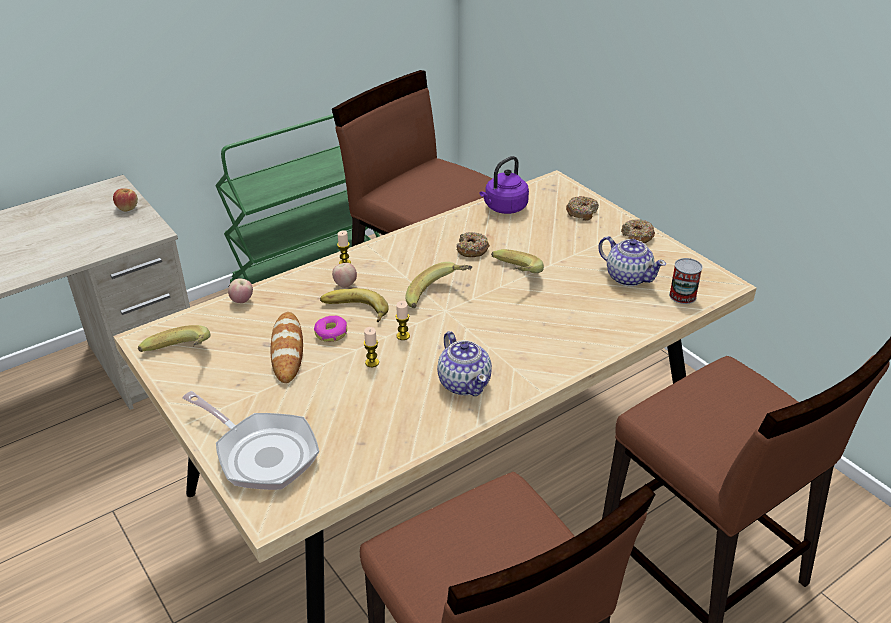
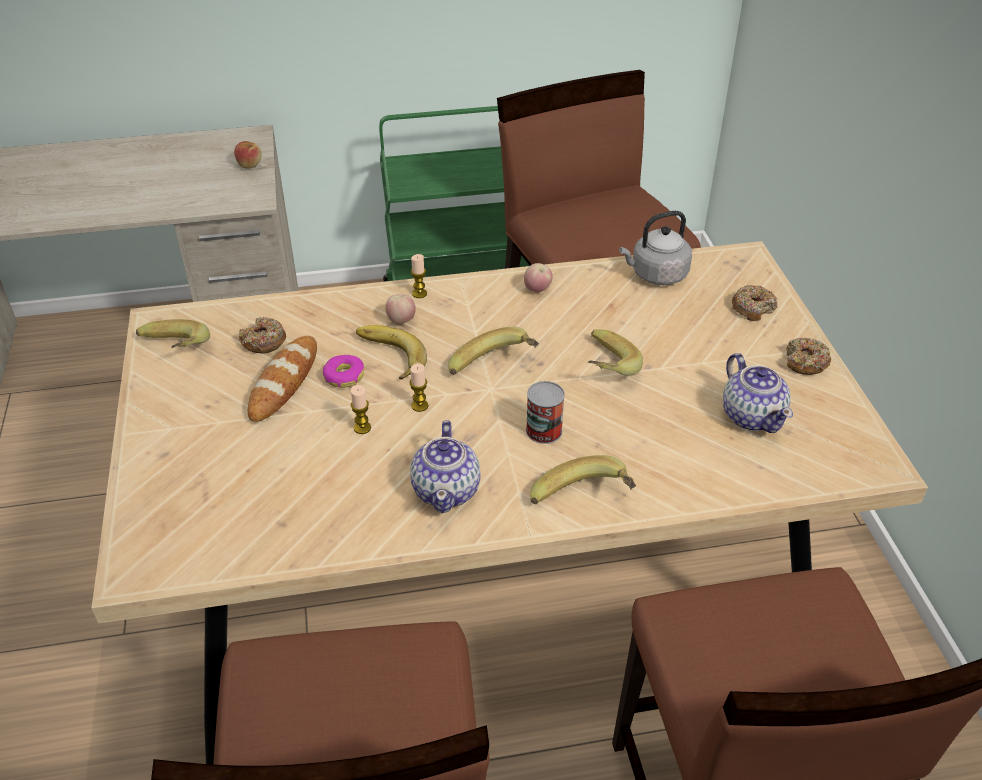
camera: 25 degrees right, 5 degrees up
frying pan [183,391,319,490] -> none
apple [228,278,253,303] -> apple moved to [524,263,553,292]
donut [456,232,490,257] -> donut moved to [239,317,286,354]
purple kettle [480,156,529,214] -> grey kettle [619,211,692,285]
can [669,258,703,304] -> can moved to [526,381,565,444]
none -> banana [530,455,636,504]

